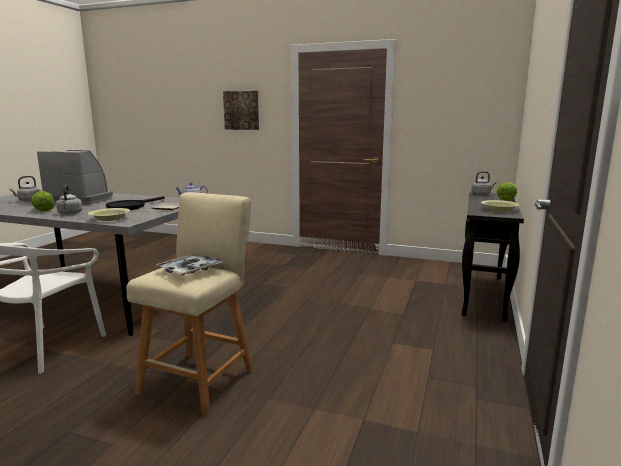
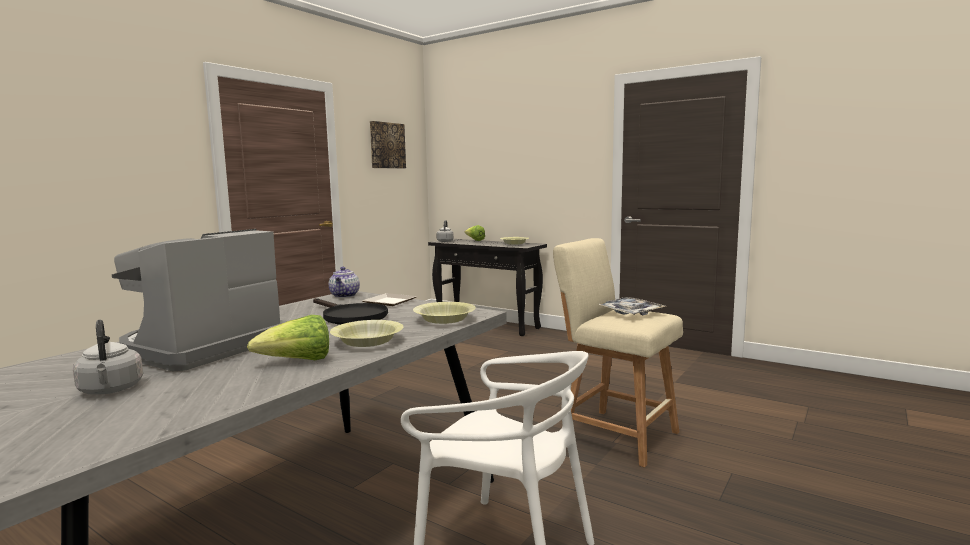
camera: 75 degrees left, 5 degrees down
grey kettle [56,185,82,215] -> yellow bowl [330,320,403,347]
picture [223,91,259,130] -> picture moved to [370,121,406,168]

